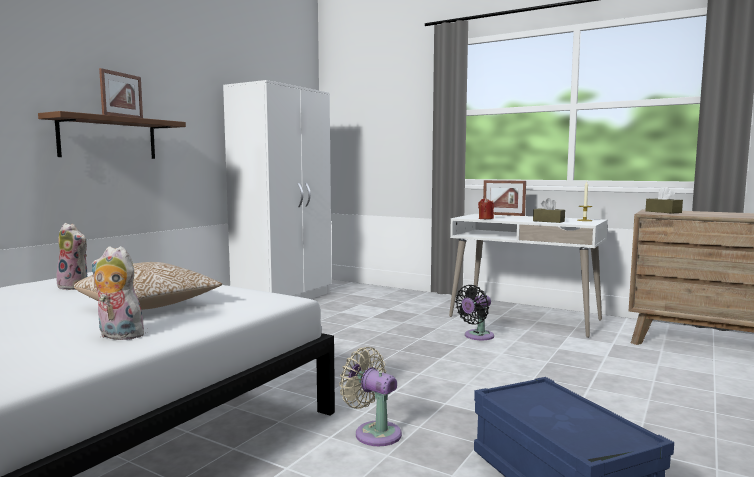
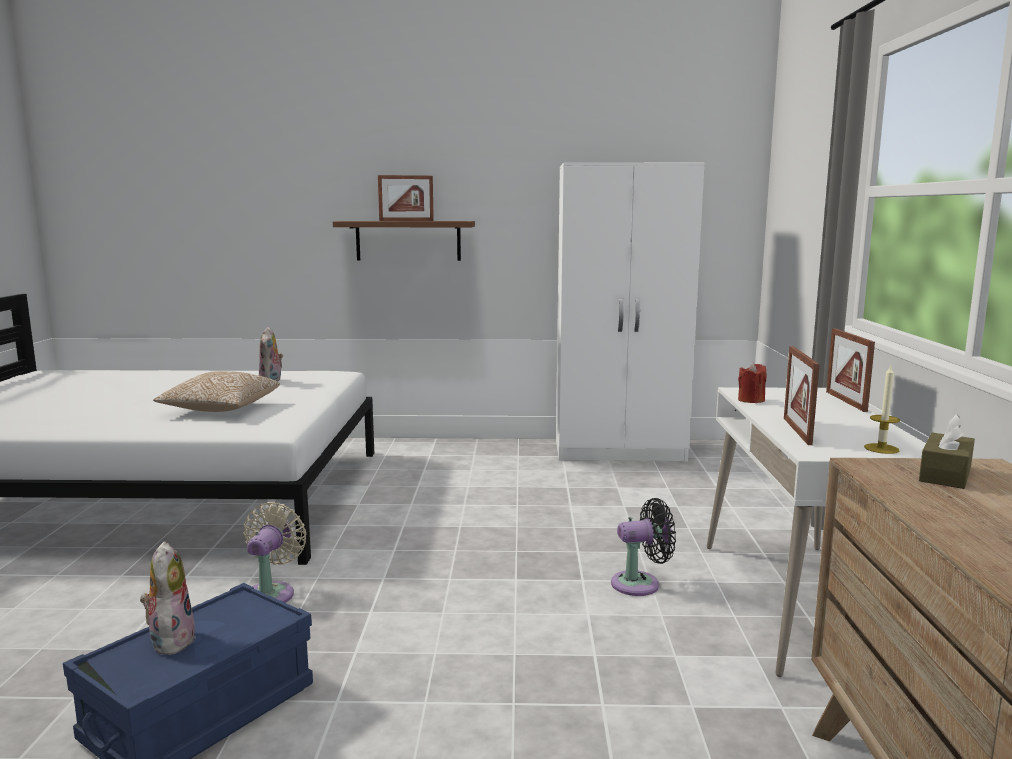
camera: 60 degrees right, 5 degrees up
plush toy [91,246,150,340] -> plush toy moved to [140,541,196,655]
black fan [455,285,494,340] -> black fan turned 150 degrees clockwise [611,498,676,596]
brown tissue box [533,198,565,223] -> picture frame [784,346,820,445]

